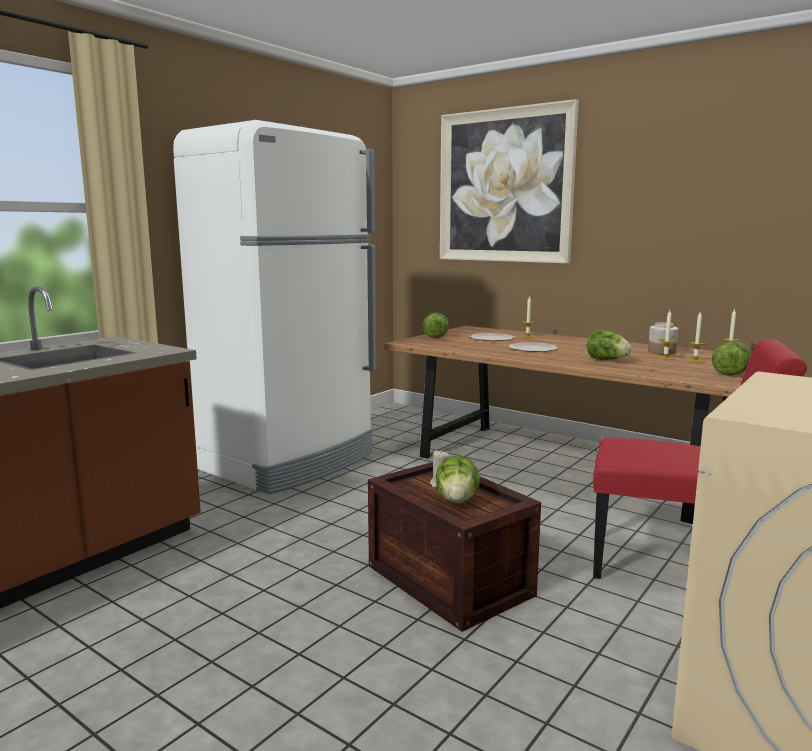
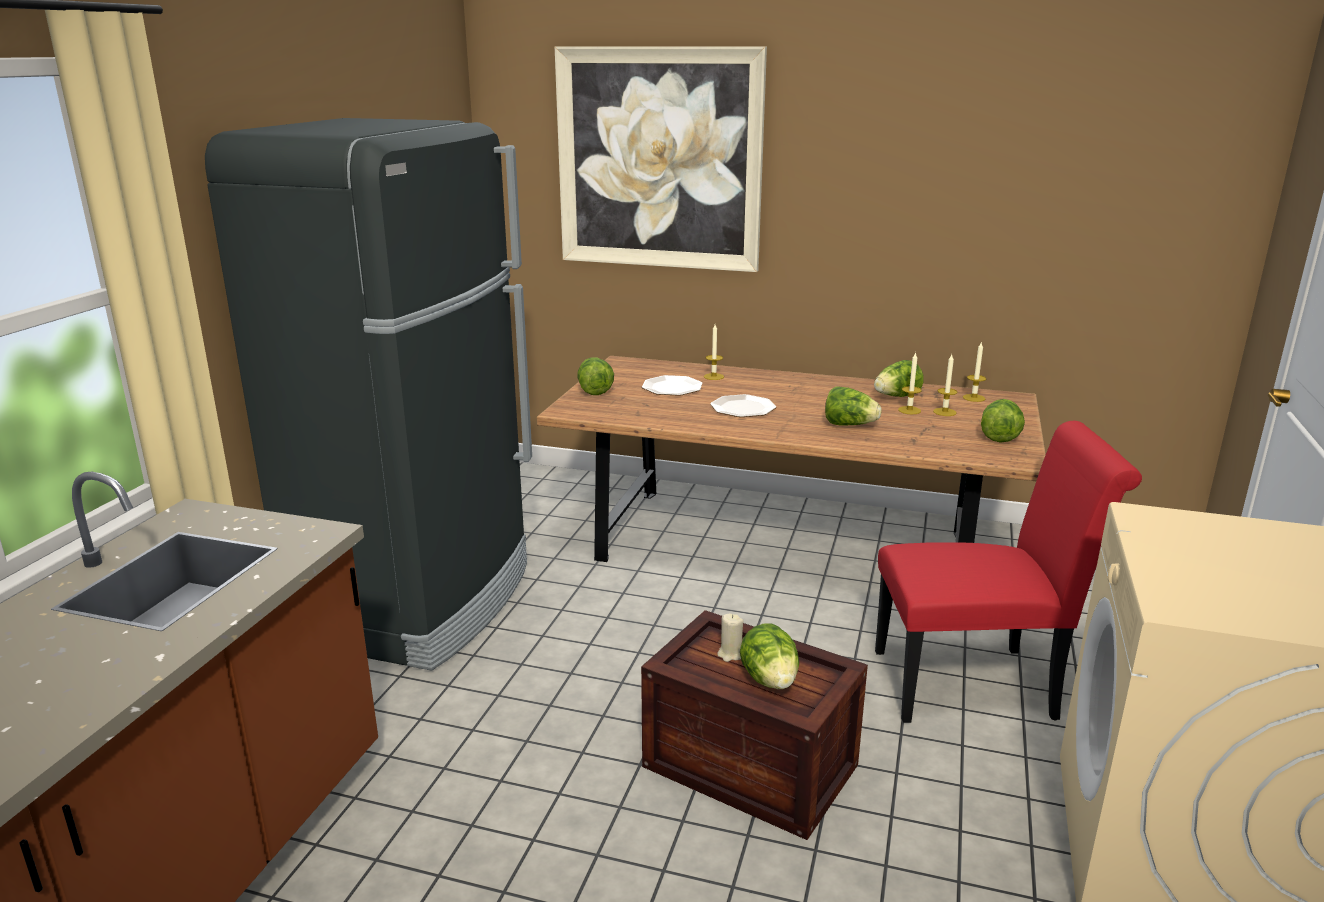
camera: 20 degrees left, 10 degrees up
white fridge [173,120,376,494] -> black fridge [205,118,532,671]
jar [648,322,678,355] -> lettuce [874,360,924,397]

